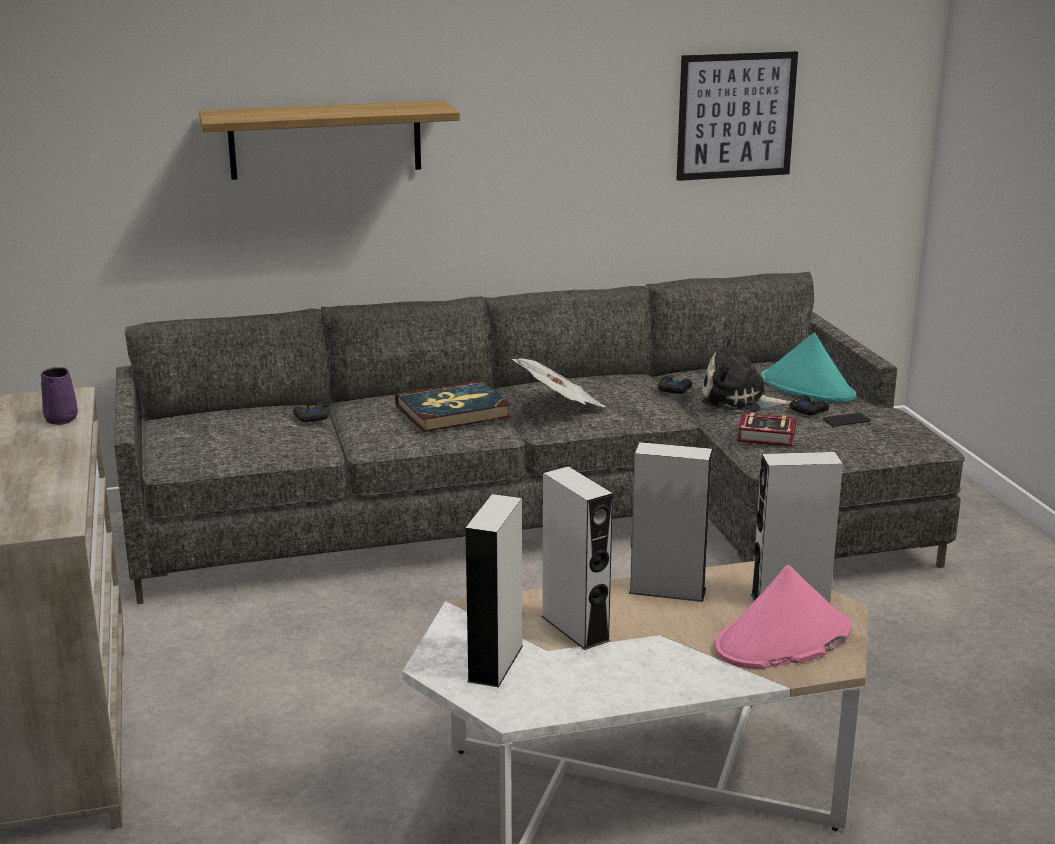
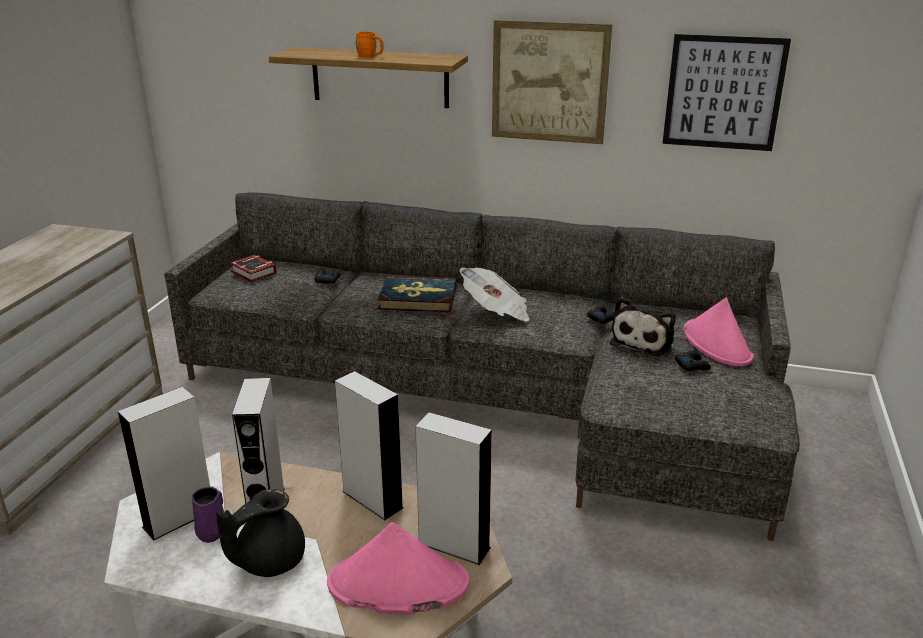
camera: 30 degrees right, 5 degrees up
purple mug [41,367,78,425] -> purple mug moved to [192,486,224,543]
plush toy [701,338,791,412] -> plush toy turned 105 degrees counterclockwise [610,297,676,356]
book [737,413,796,447] -> book moved to [229,254,277,282]
turquoise hat [761,333,856,402] -> pink hat [683,298,753,366]
phone [823,413,871,427] -> none
none -> black teapot [216,489,305,577]
none -> orange mug [355,31,383,58]
none -> picture [492,20,612,144]

